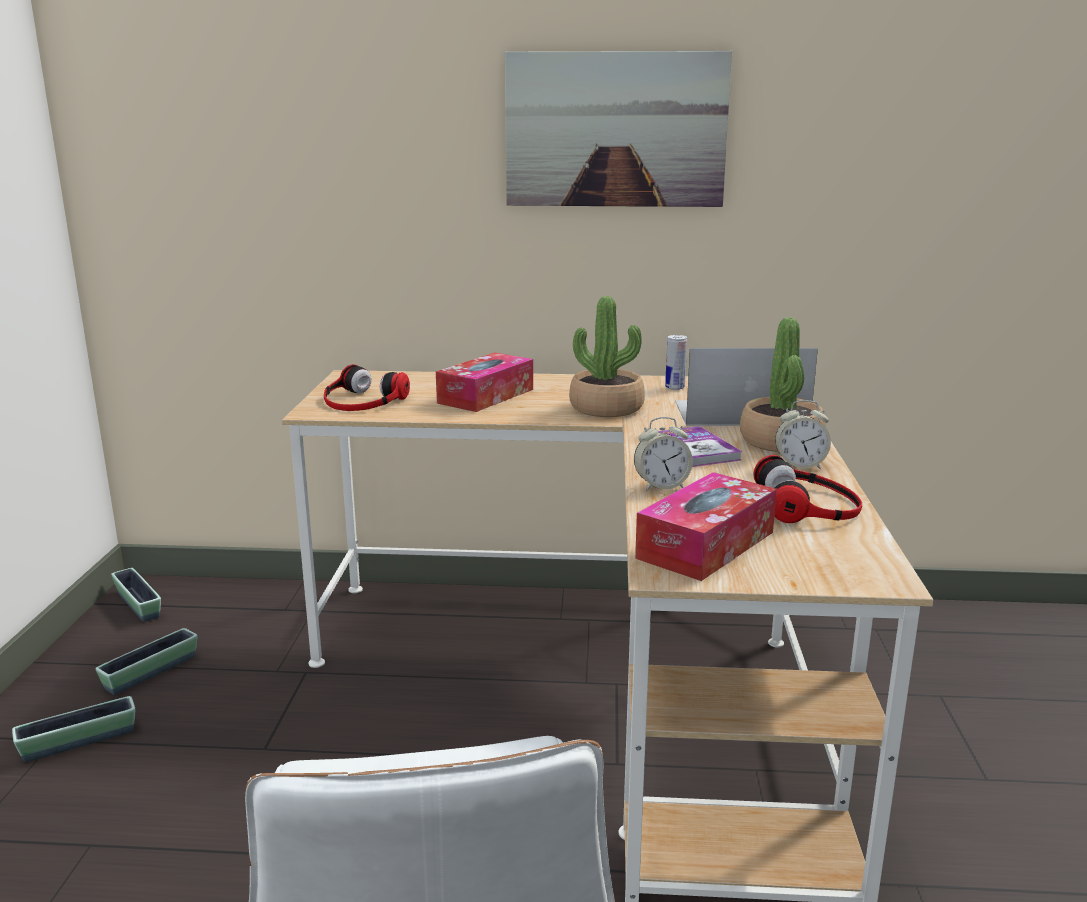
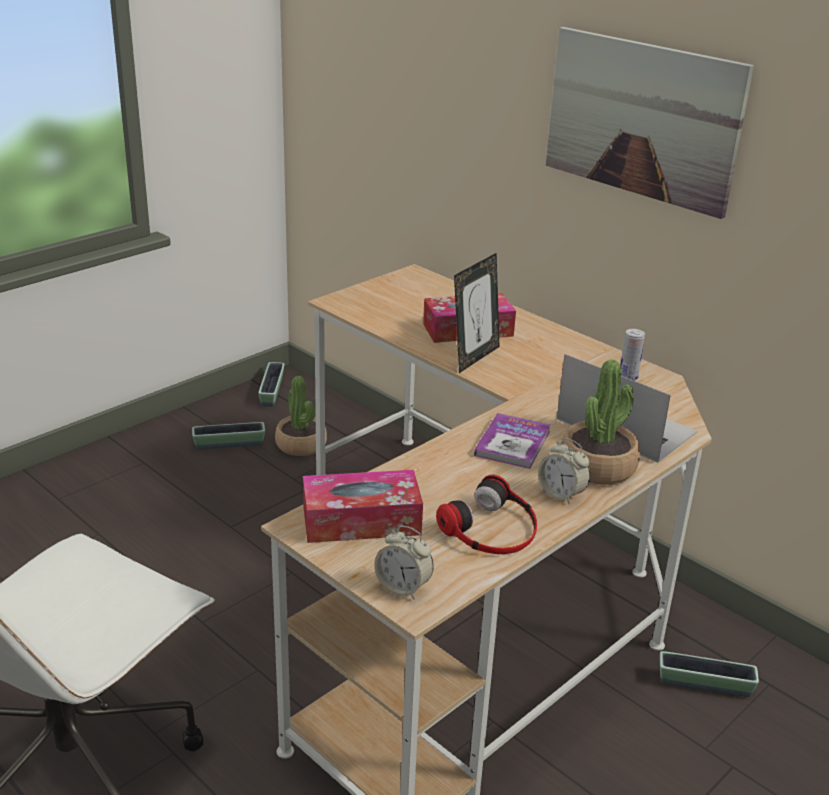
camera: 40 degrees right, 10 degrees up
planter [12,696,135,762] -> planter moved to [660,651,759,697]
headphones [324,364,410,411] -> none
potted plant [569,296,645,417] -> potted plant moved to [275,376,327,456]
alarm clock [634,417,693,491] -> alarm clock moved to [374,526,434,600]
none -> picture frame [454,253,500,373]

